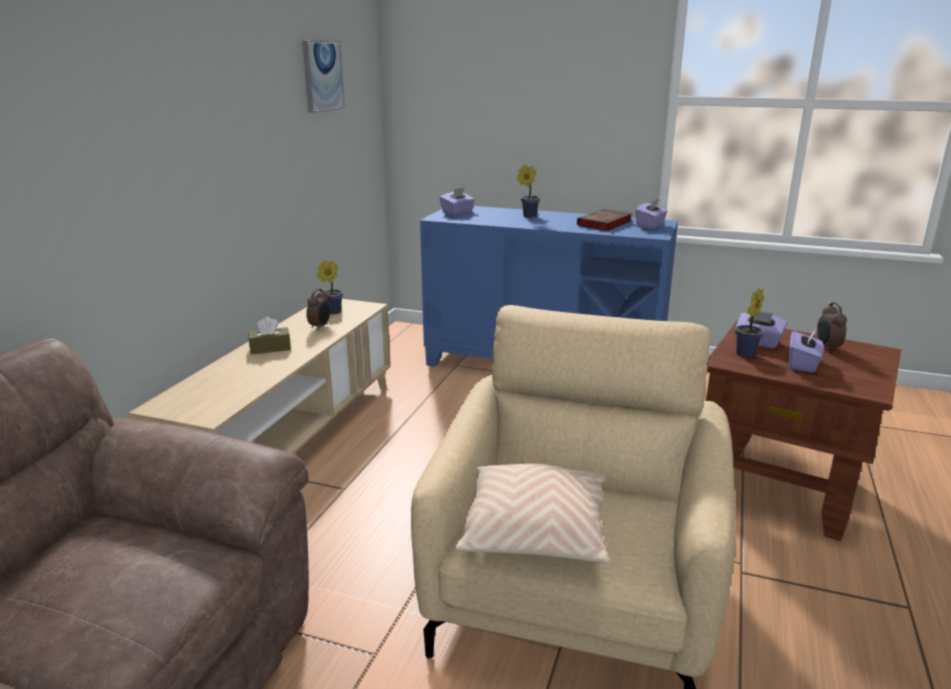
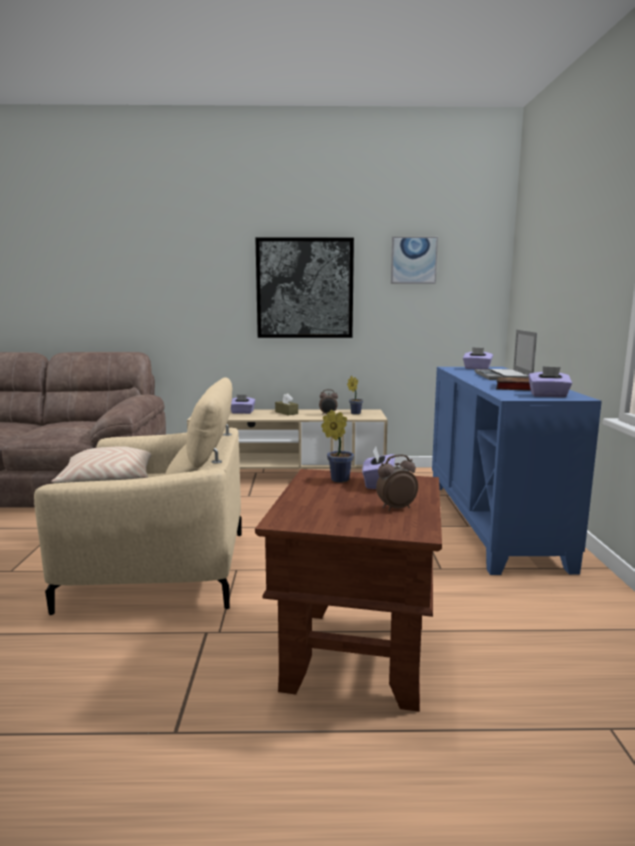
camera: 70 degrees right, 10 degrees down
potted plant [517,165,540,218] -> laptop [474,330,537,380]
purple tissue box [789,330,824,373] -> purple tissue box moved to [231,394,255,414]
none -> picture [255,237,354,338]

